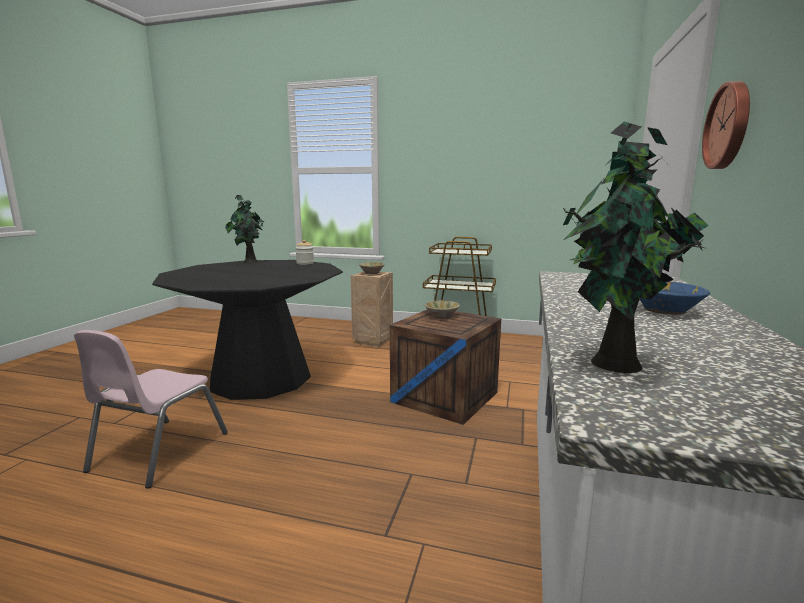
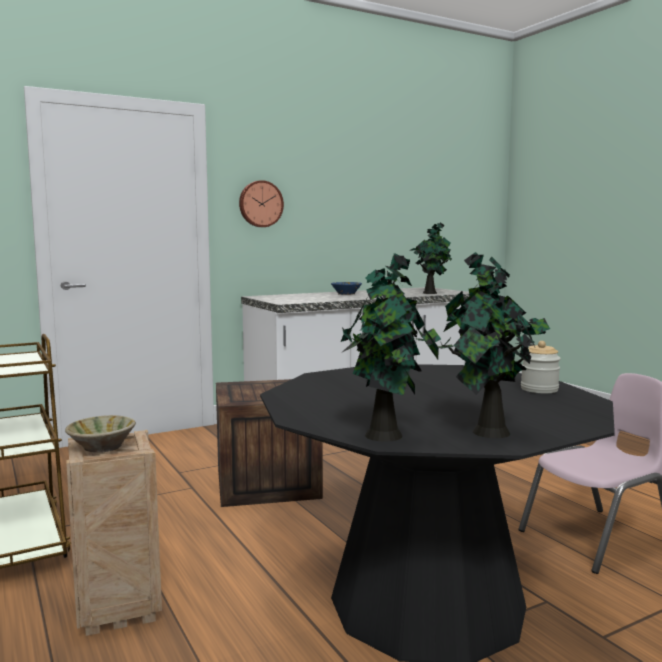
camera: 135 degrees left, 5 degrees down
jar [296,240,314,265] -> jar moved to [521,341,561,393]
beige bowl [425,300,460,319] -> none
none -> potted plant [438,252,550,438]

